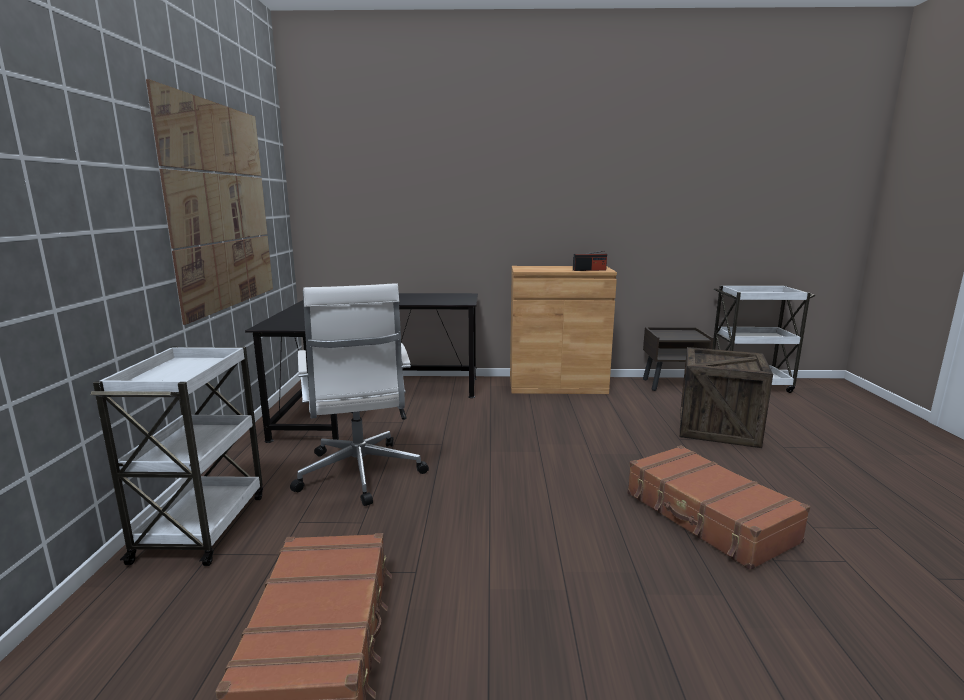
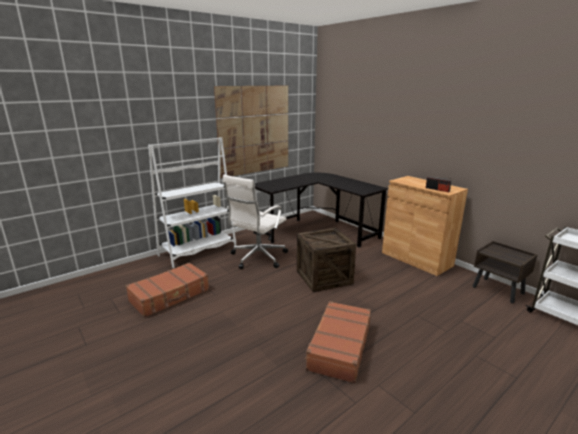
camera: 50 degrees right, 5 degrees up
white cart [91,346,263,566] -> white bookcase [148,137,237,268]
crate [680,347,773,448] -> crate moved to [297,228,356,292]

